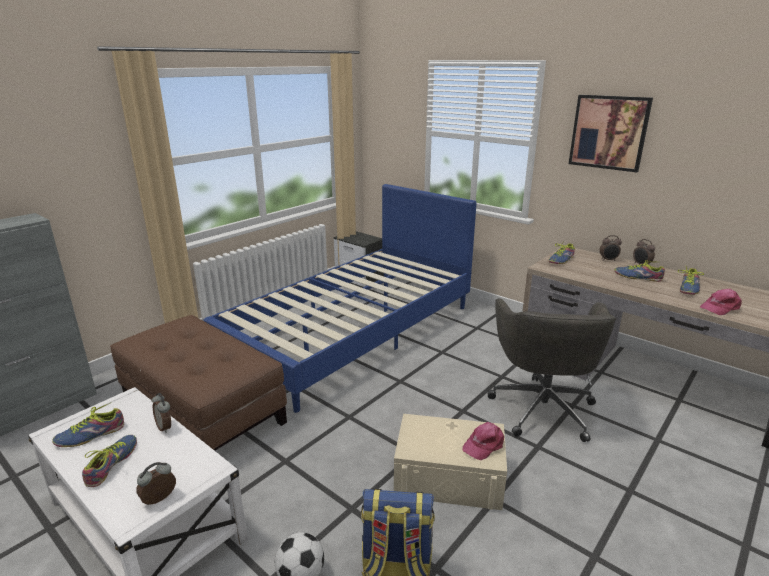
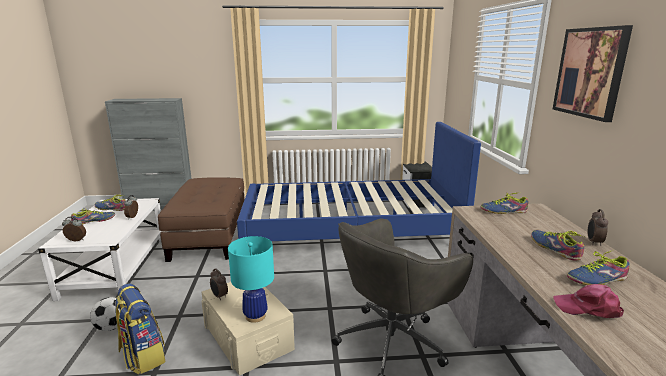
camera: 45 degrees right, 5 degrees down
pink cap [463,422,504,460] -> turquoise table lamp [228,236,274,323]
alarm clock [599,235,622,261] -> alarm clock moved to [210,268,228,300]

